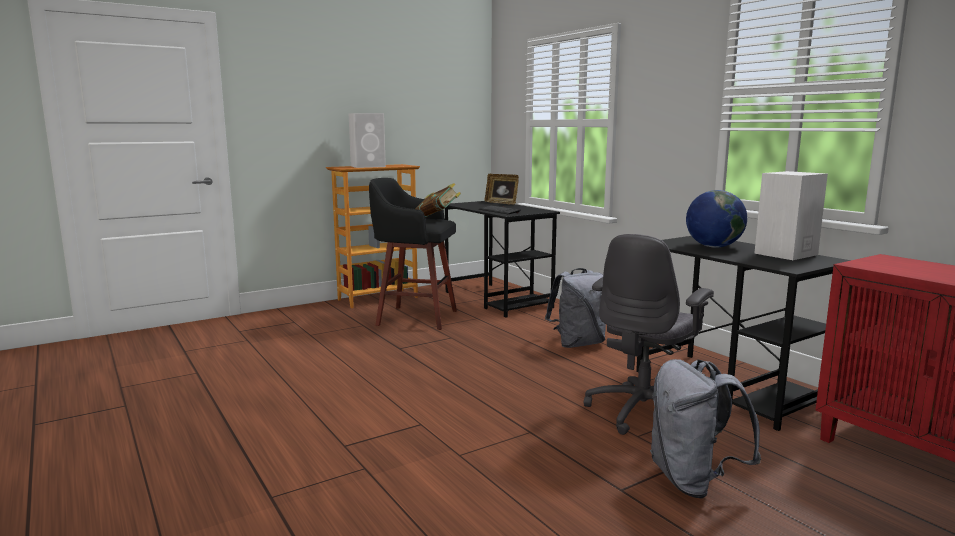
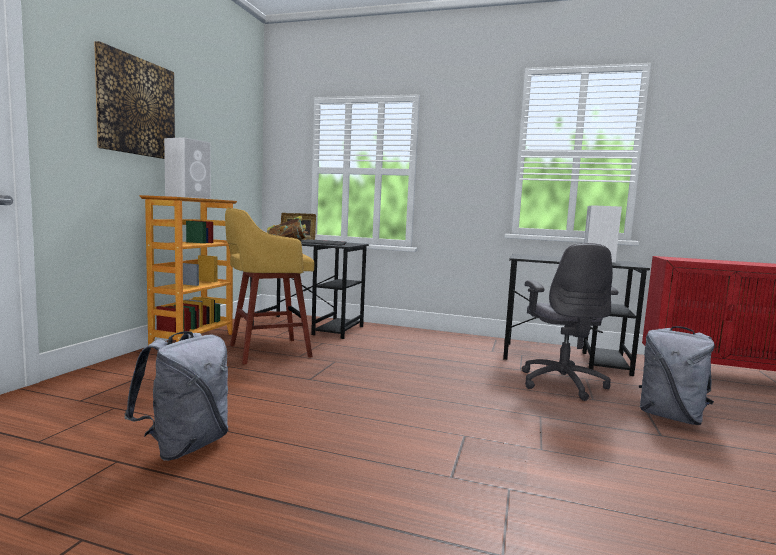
camera: 40 degrees left, 5 degrees down
black stool [369,178,457,330] -> yellow stool [225,208,315,364]
grey backpack [545,268,606,348] -> grey backpack moved to [124,331,228,461]
globe [686,190,747,248] -> none
none -> picture [94,41,175,159]

